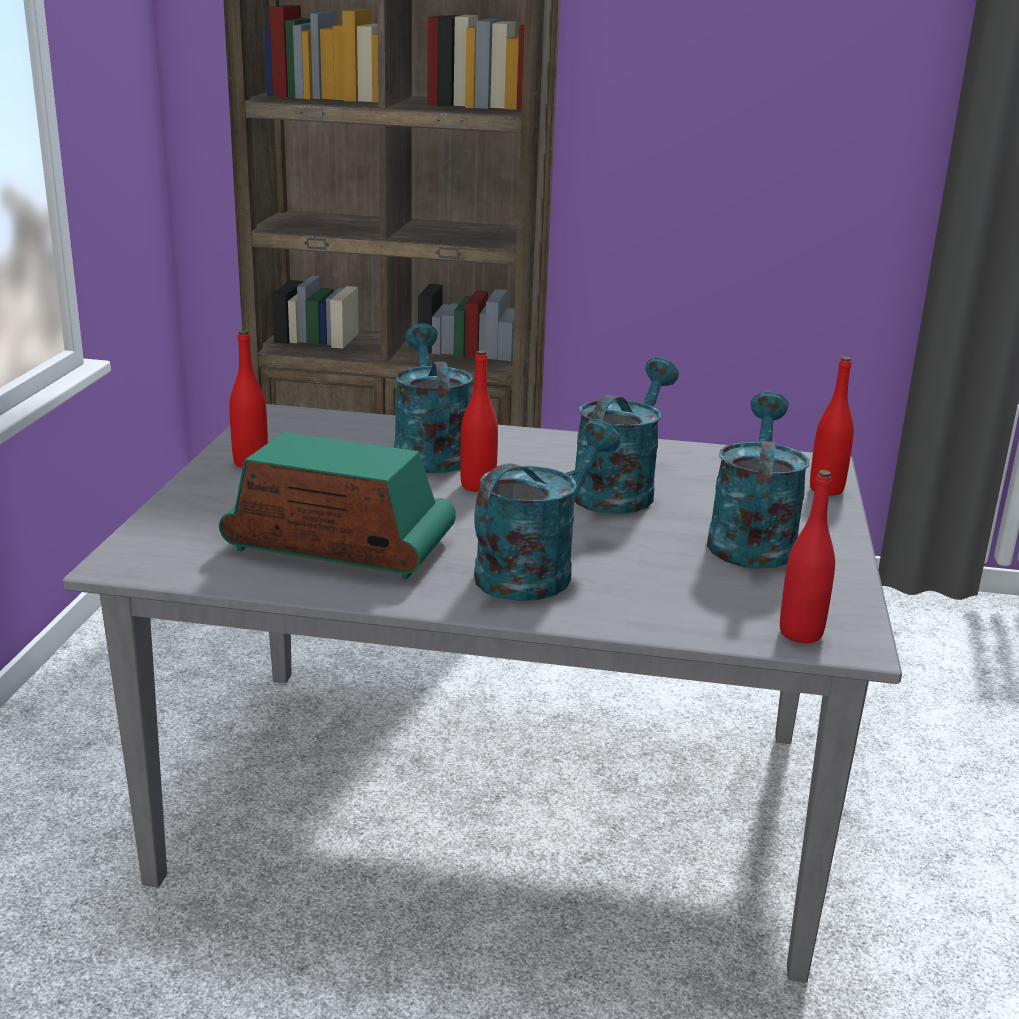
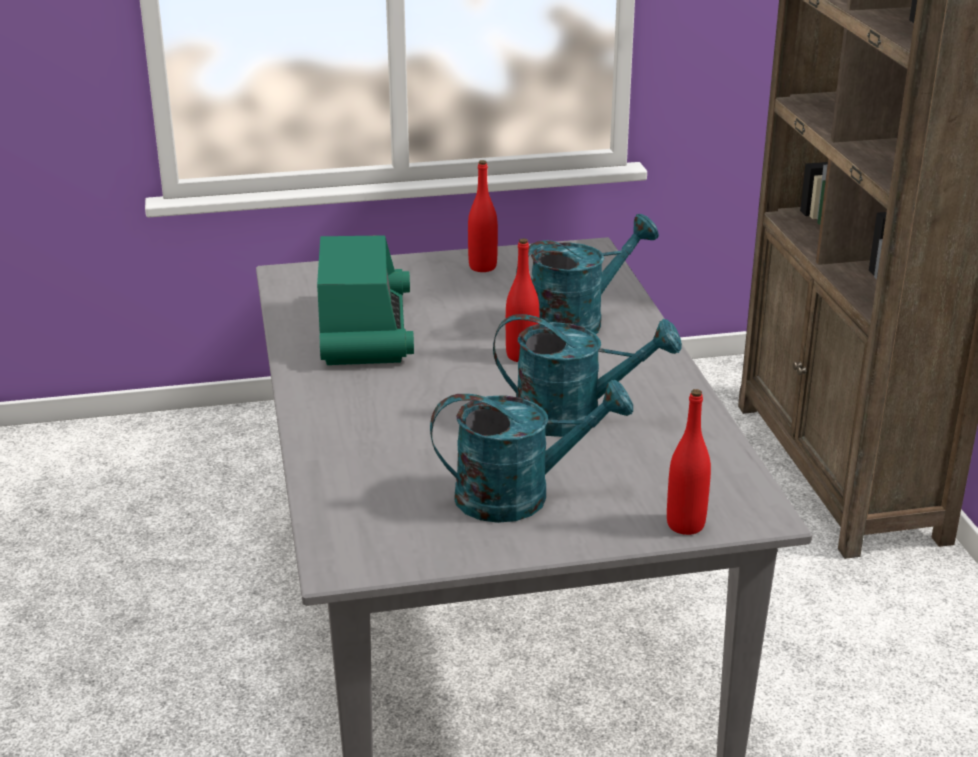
camera: 70 degrees right, 5 degrees up
turquoise watering can [474,419,620,601] -> none
red bottle [780,470,835,643] -> none

